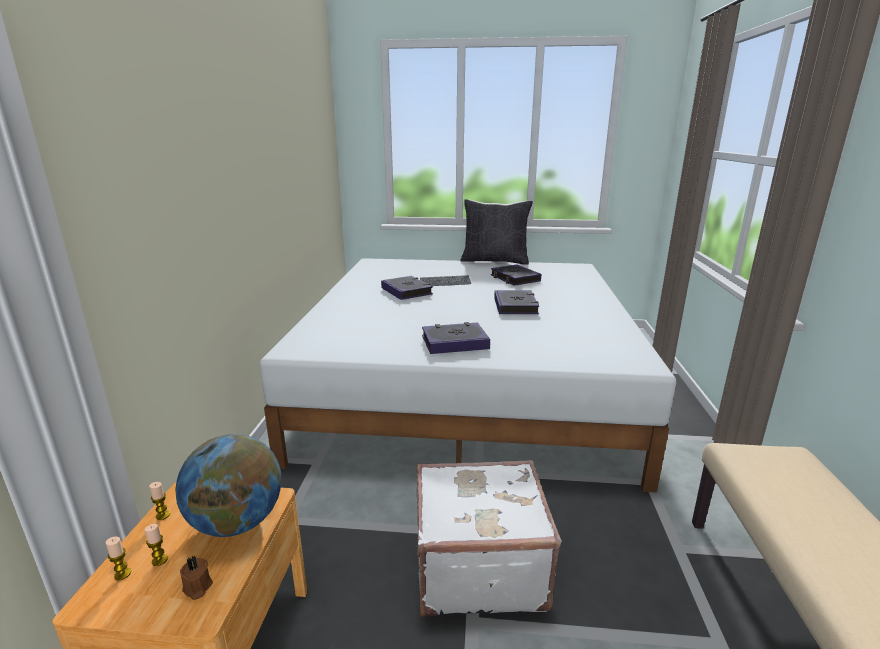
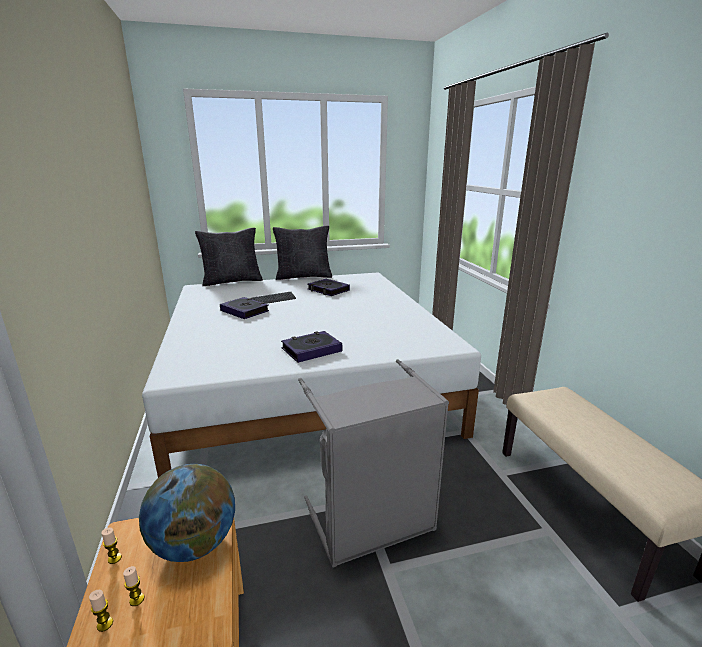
camera: 20 degrees left, 0 degrees up
brown candle [180,556,213,600] -> none
white suitcase [417,460,561,617] -> grey laundry basket [298,359,449,568]
book [494,290,539,314] -> none
none -> black pillow [195,228,263,286]

